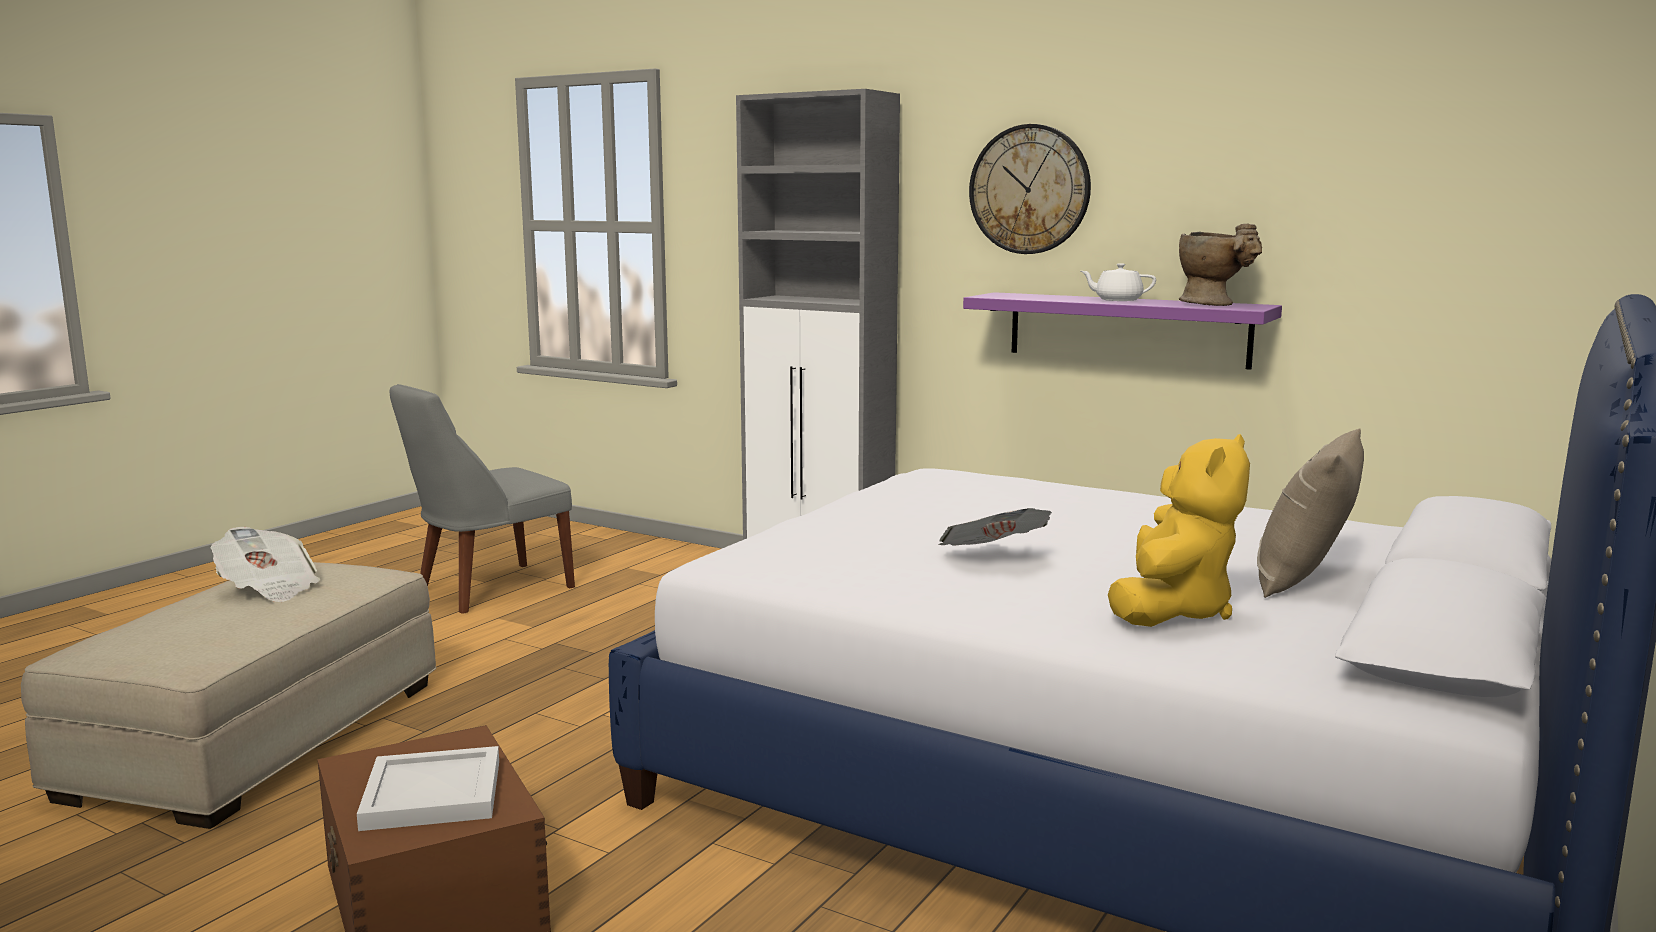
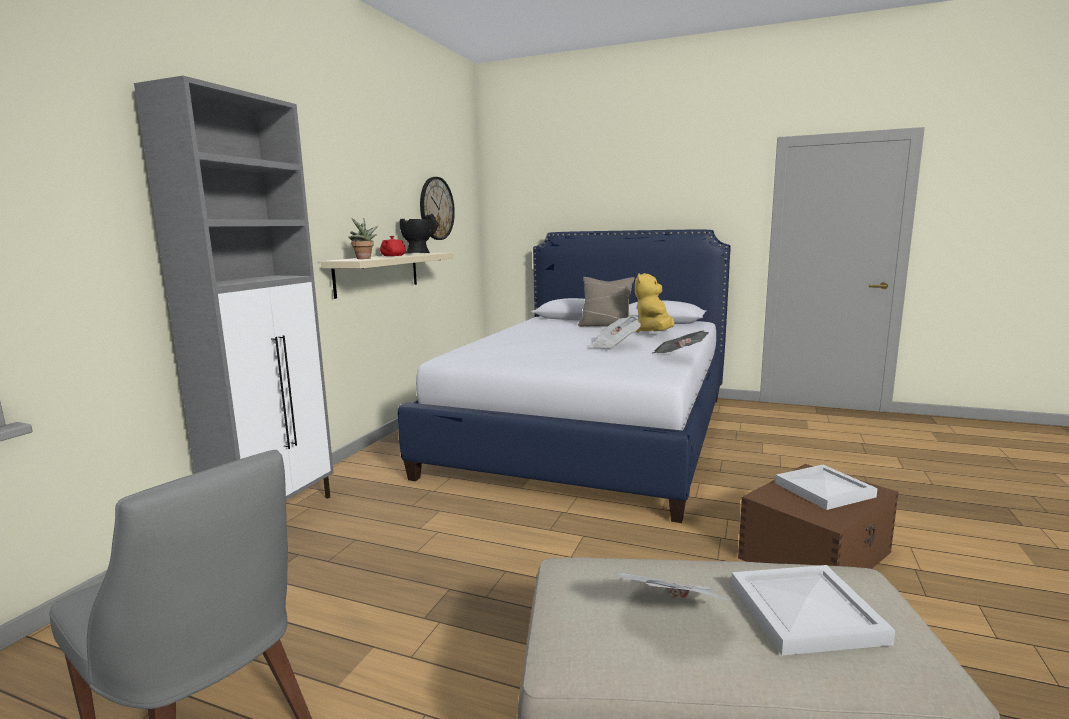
camera: 100 degrees left, 0 degrees up
purple shelf [963,292,1282,370] -> beige shelf [321,253,453,299]
wall clock [969,124,1091,254] -> wall clock moved to [420,177,455,240]
white teapot [1081,263,1156,301] -> red teapot [380,236,406,256]
yellow plush toy [1108,434,1250,627] -> yellow plush toy turned 90 degrees counterclockwise [635,273,675,333]
beige vase [1179,223,1262,306] -> black vase [399,214,439,253]
none -> potted plant [348,218,378,259]
none -> newspaper [653,331,709,354]
none -> white tray [731,565,895,655]

